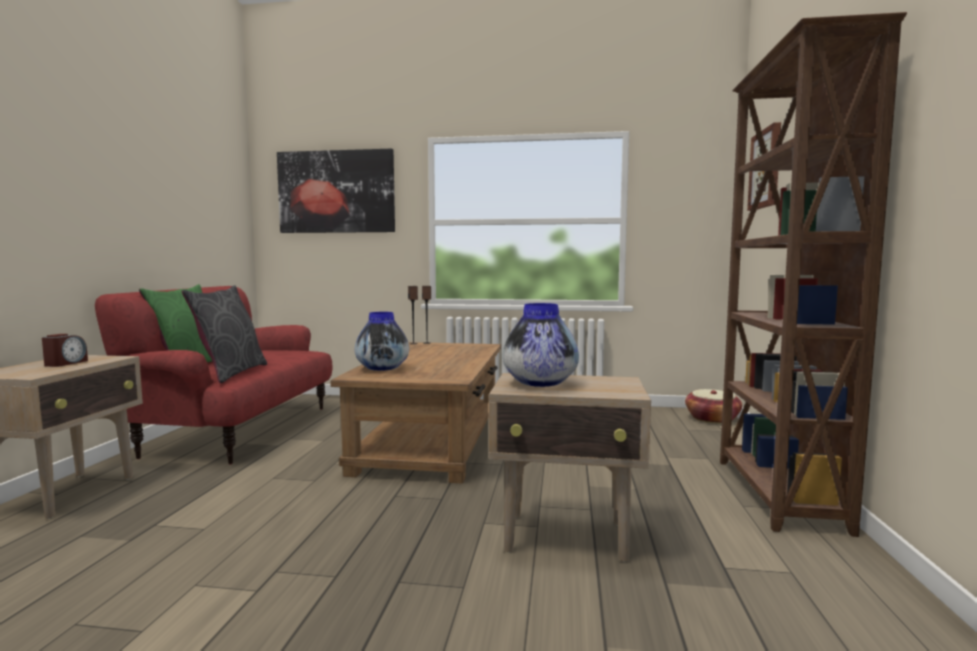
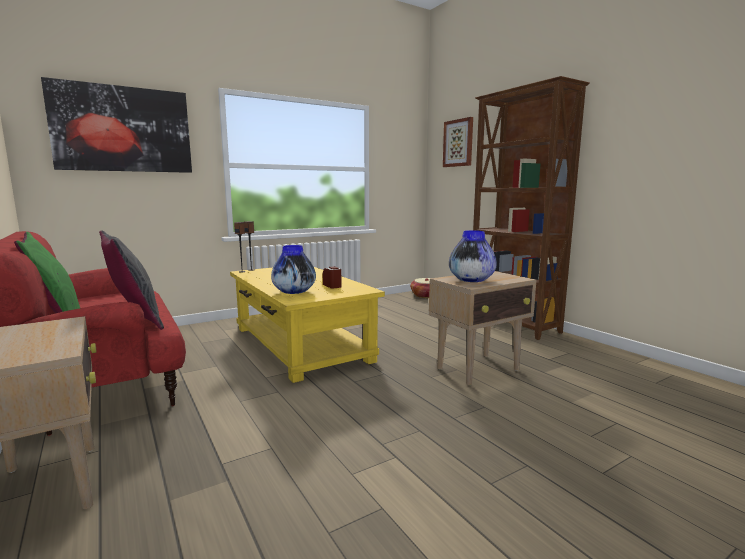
camera: 40 degrees left, 5 degrees up
alarm clock [42,334,88,367] -> alarm clock moved to [323,266,342,289]
brown coffee table [330,342,501,484] -> yellow coffee table [230,267,385,383]

